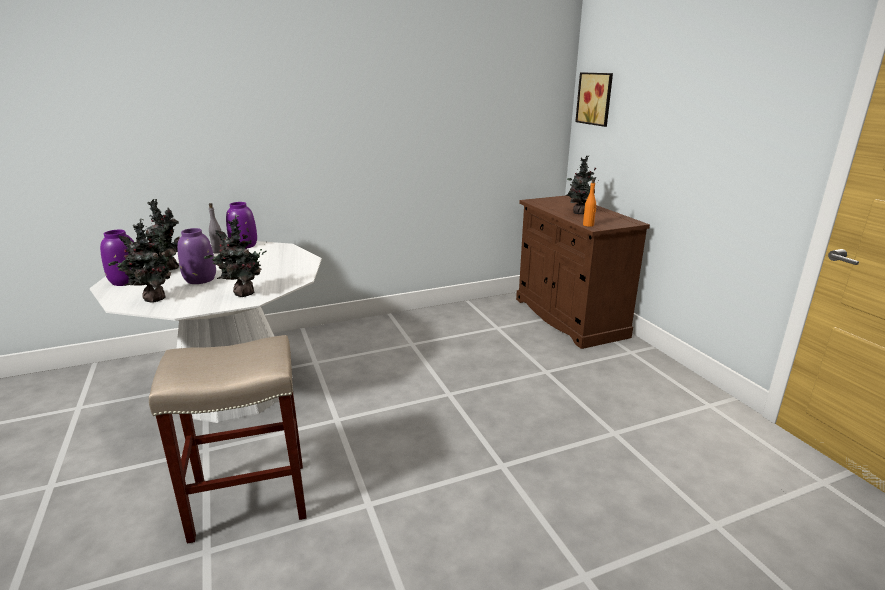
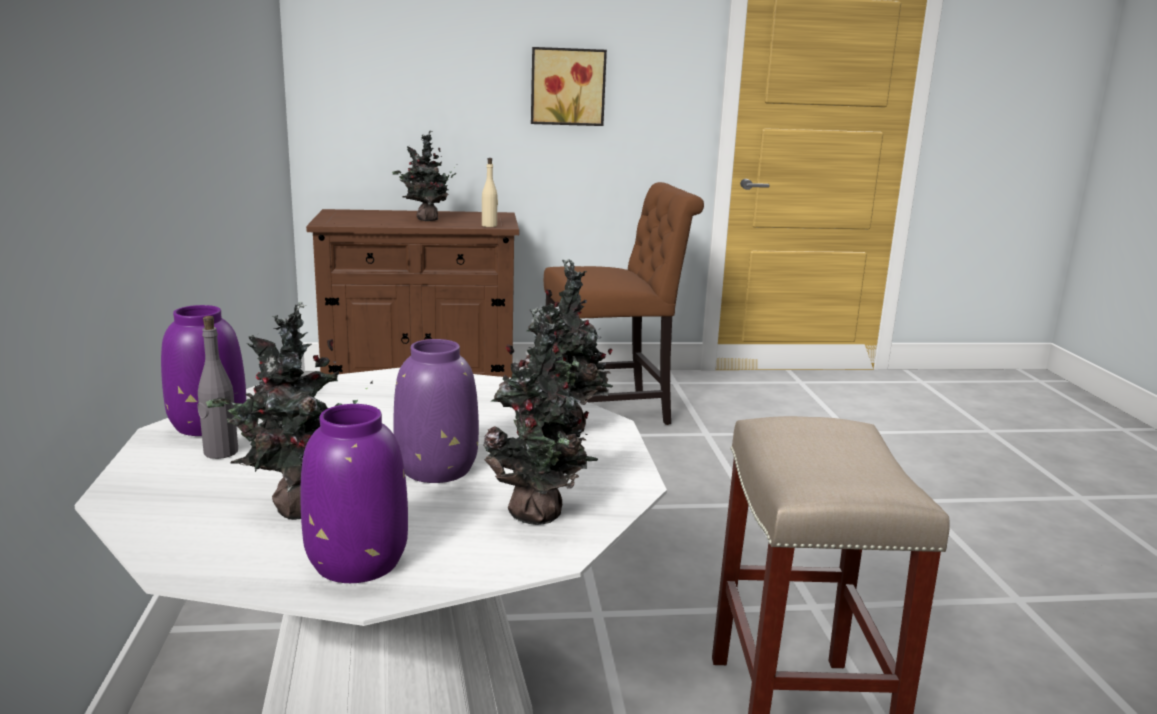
camera: 75 degrees left, 5 degrees down
picture [575,72,613,127] -> picture moved to [531,47,607,126]
orange bottle [583,179,596,227] -> beige bottle [482,158,498,227]
none -> brown chair [544,182,704,425]

